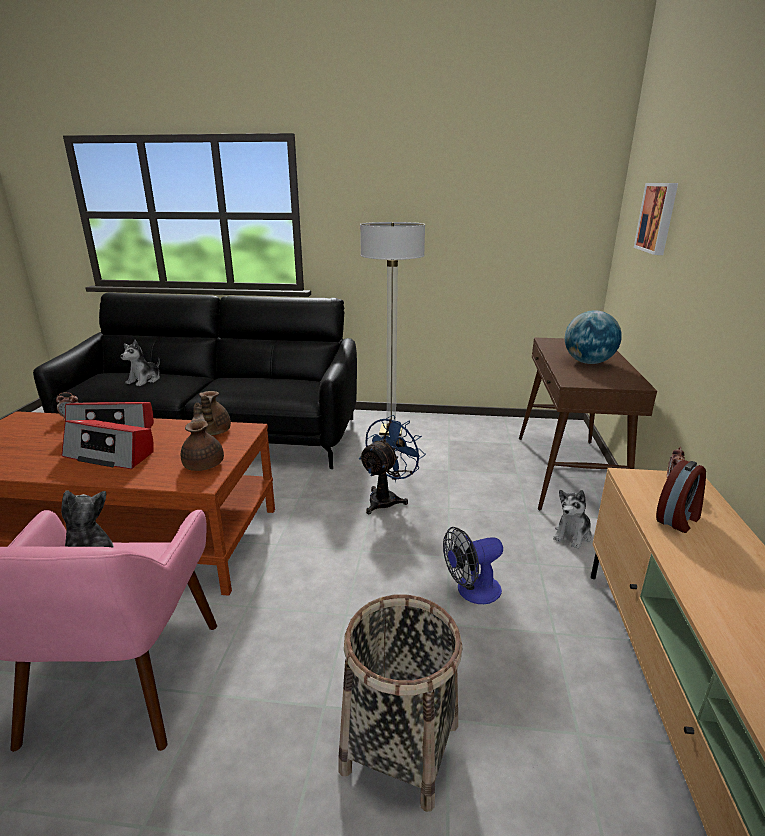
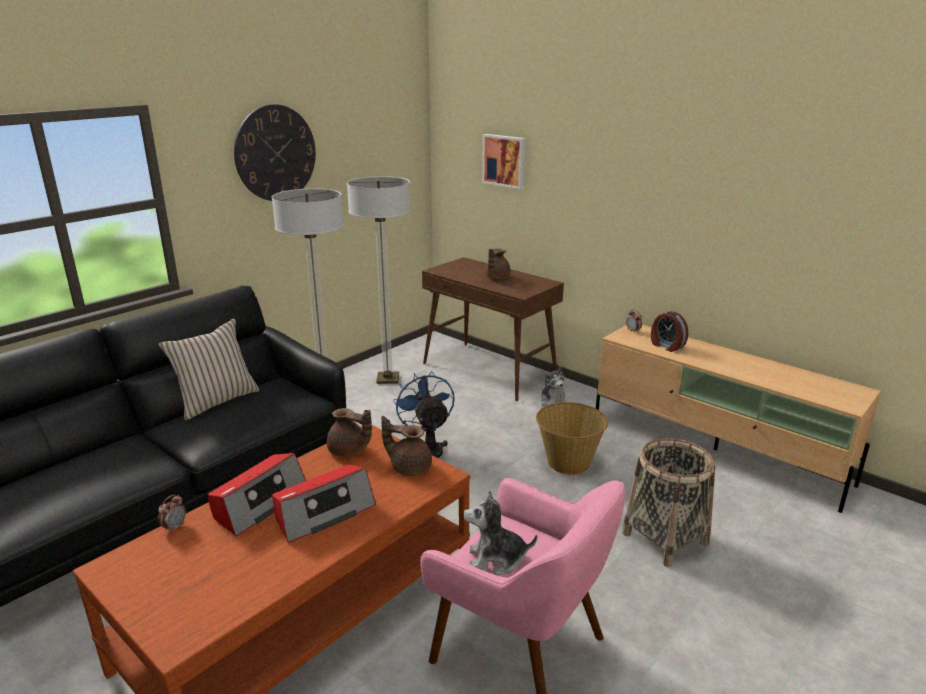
camera: 55 degrees left, 0 degrees up
plush toy [121,340,160,386] -> none
fan [443,527,503,604] -> basket [536,402,608,475]
globe [565,310,622,364] -> brown teapot [485,248,511,279]
alarm clock [656,460,706,533] -> alarm clock turned 150 degrees clockwise [651,311,688,352]
none -> beige pillow [158,319,260,420]
none -> wall clock [234,104,316,201]
none -> floor lamp [347,176,411,384]

